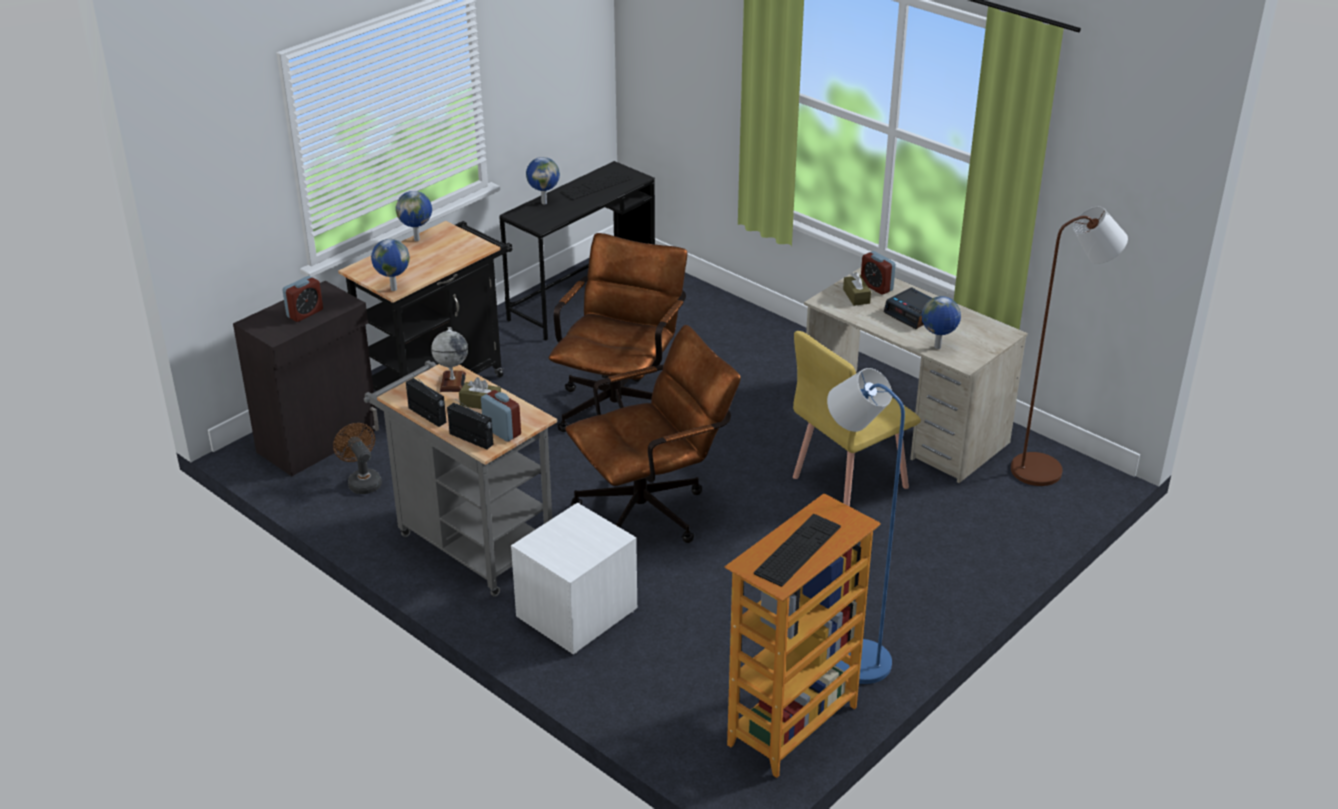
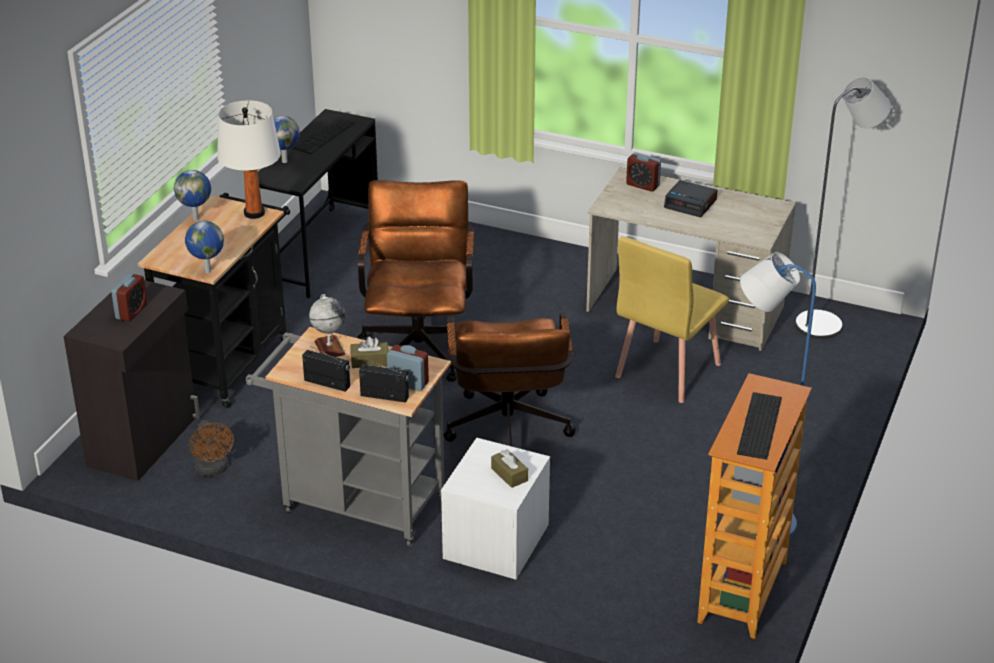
camera: 20 degrees left, 0 degrees up
brown fan [333,423,382,494] -> brown fan turned 150 degrees counterclockwise [189,420,234,476]
brown office chair [565,325,741,543] -> brown office chair turned 135 degrees clockwise [443,313,576,447]
brown tissue box [843,272,871,306] -> brown tissue box moved to [491,449,528,488]
globe [922,296,961,349] -> none
brown floor lamp [1011,207,1128,486] -> grey floor lamp [795,77,891,339]
none -> white table lamp [217,100,281,219]

